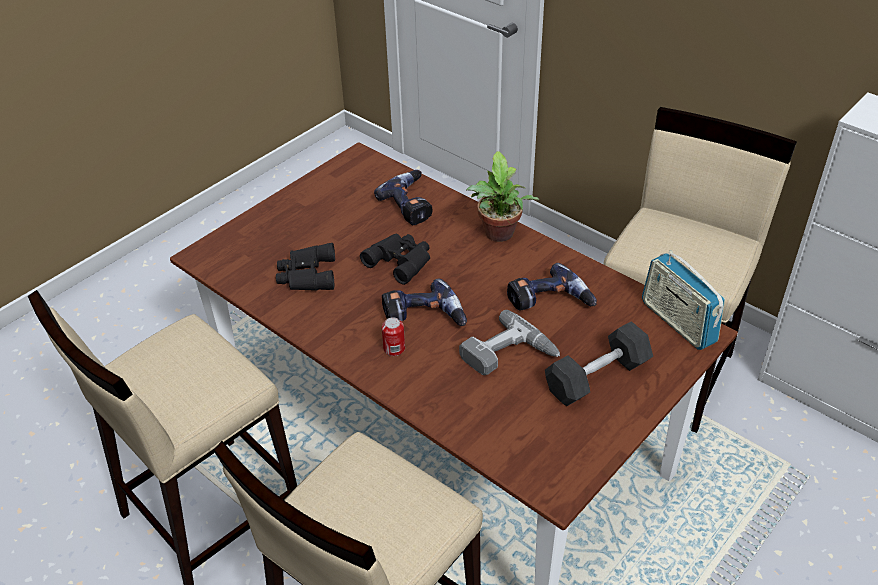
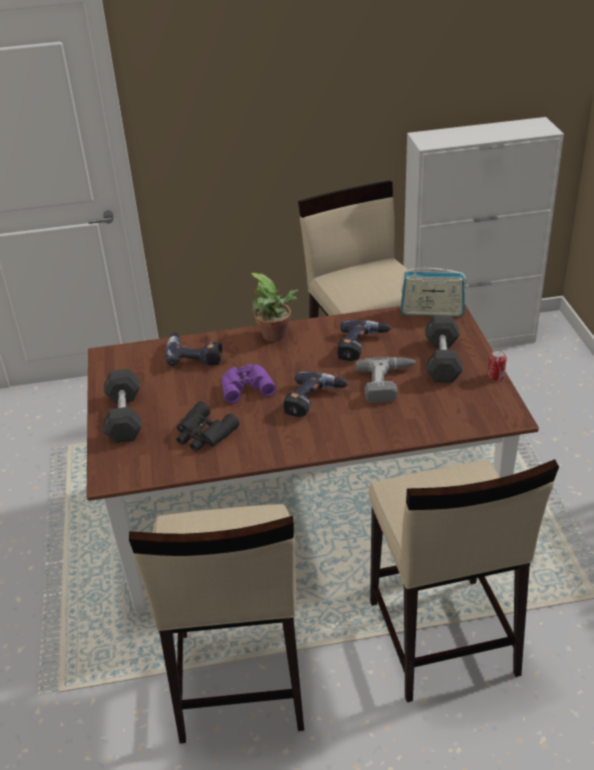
camera: 50 degrees left, 5 degrees down
black binoculars [360,234,430,285] -> purple binoculars [222,364,276,403]
can [382,317,405,356] -> can moved to [487,350,507,381]
none -> grey dumbbell [103,369,141,443]

